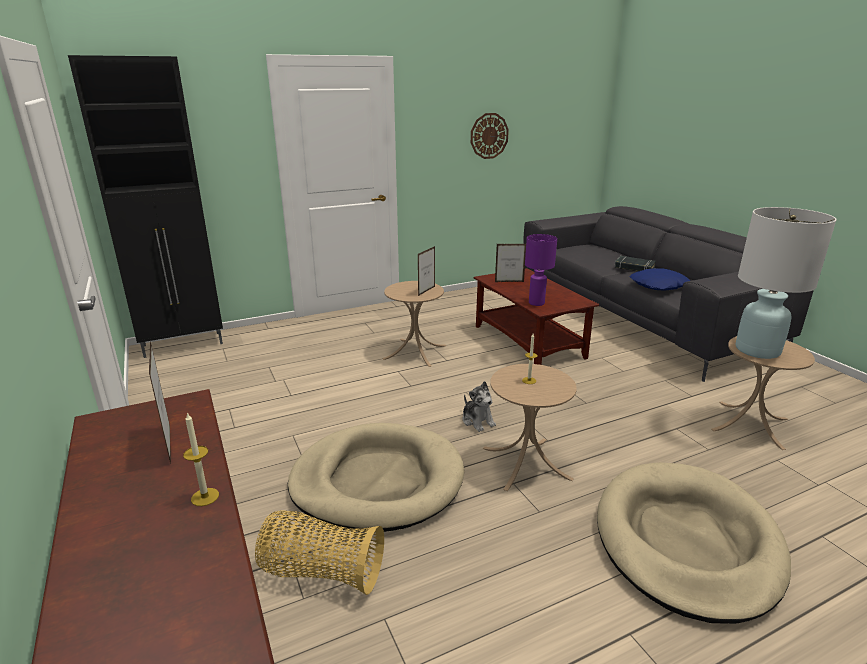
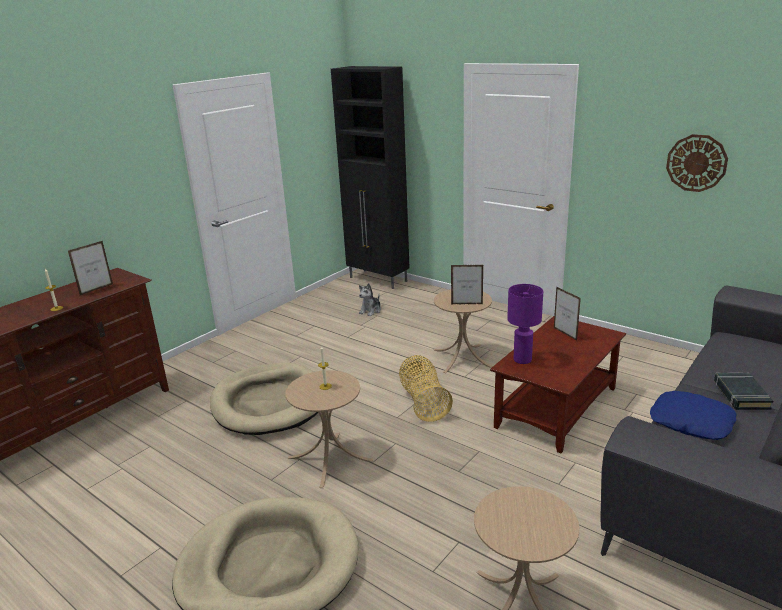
camera: 65 degrees right, 0 degrees up
basket [255,510,384,595] -> basket moved to [399,355,453,422]
plush toy [463,381,496,432] -> plush toy moved to [359,283,381,316]
white table lamp [736,207,836,359] -> none

